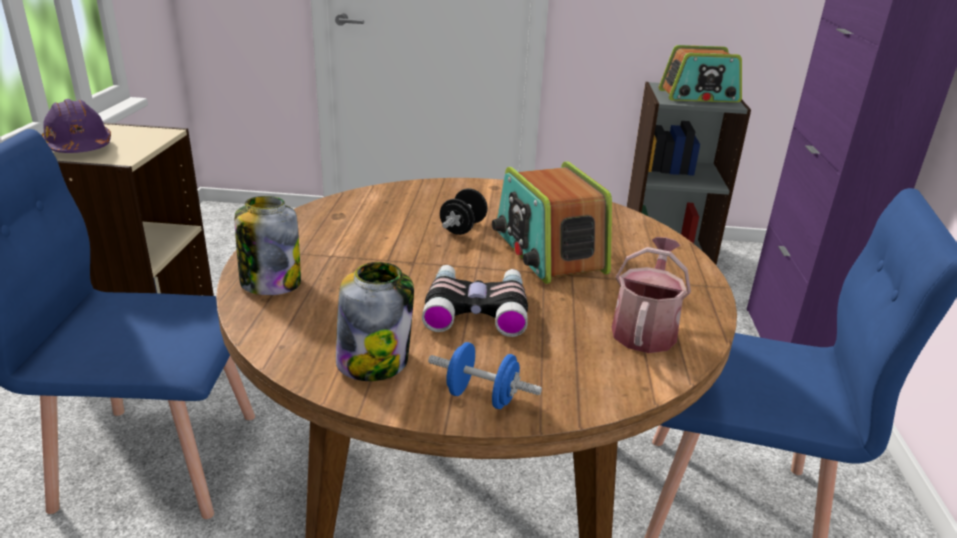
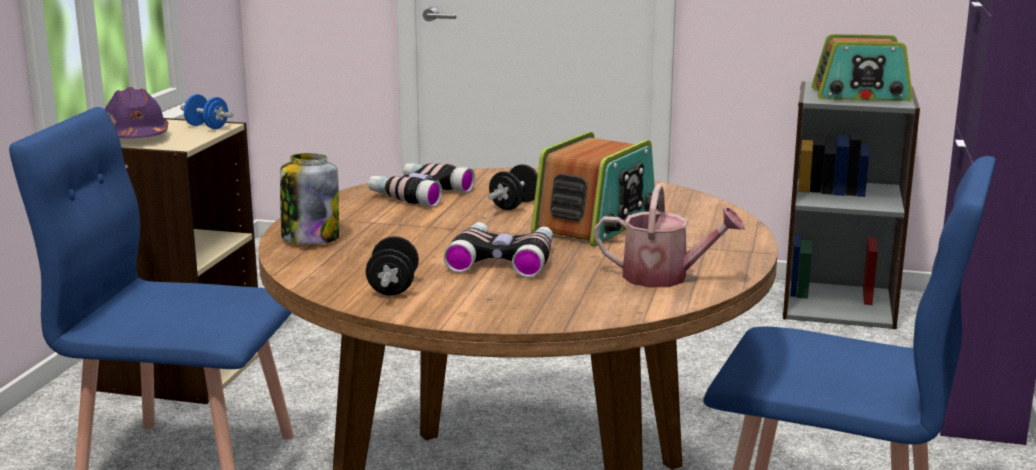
camera: 10 degrees right, 10 degrees down
jar [336,262,414,381] -> black dumbbell [366,236,419,295]
blue dumbbell [428,342,542,409] -> blue dumbbell moved to [180,94,233,129]
radio [492,161,612,284] -> radio turned 135 degrees counterclockwise [531,132,658,247]
watering can [612,237,691,353] -> watering can turned 75 degrees clockwise [594,184,745,287]
none -> binoculars [368,163,475,207]

